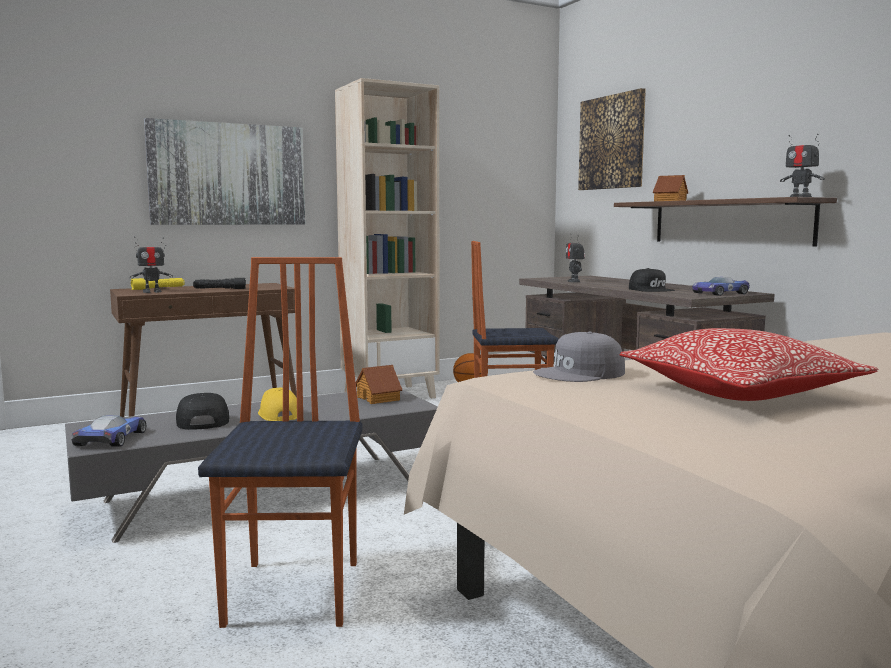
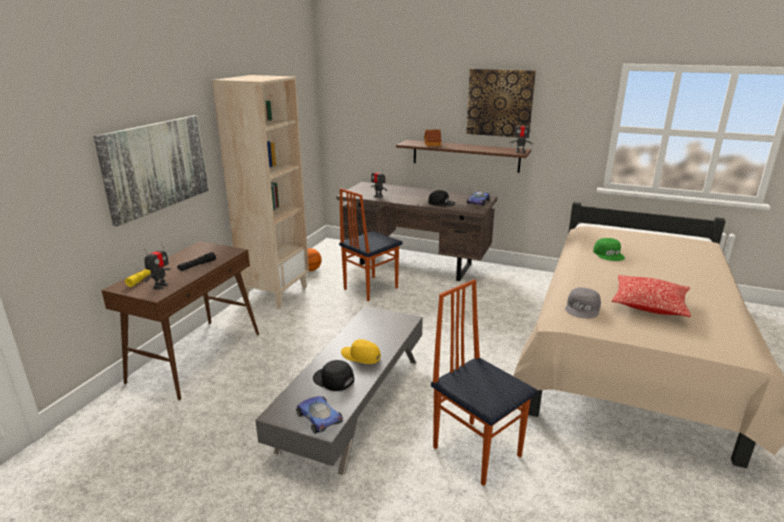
camera: 40 degrees left, 15 degrees up
toy house [356,365,402,404] -> none
picture [578,88,646,190] -> picture moved to [466,69,536,138]
none -> green cap [593,238,625,261]

